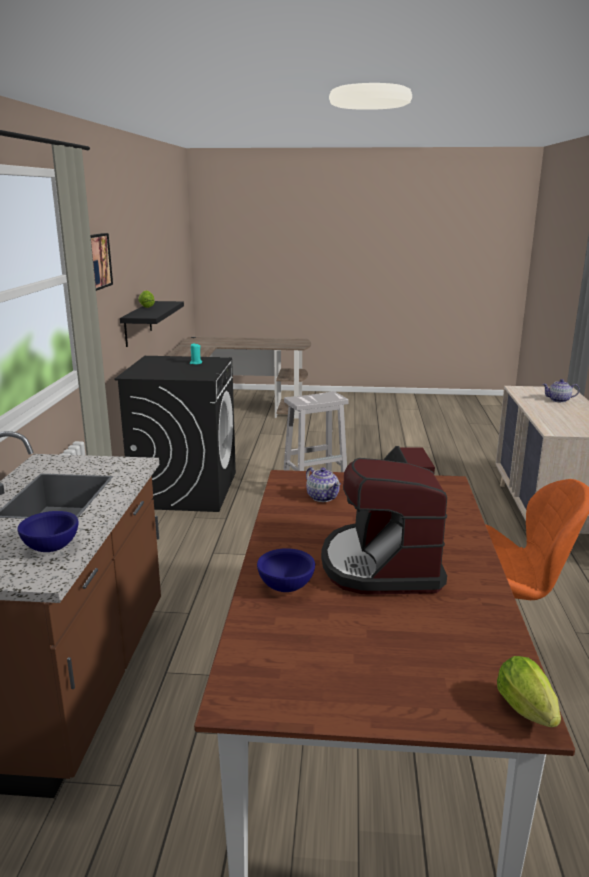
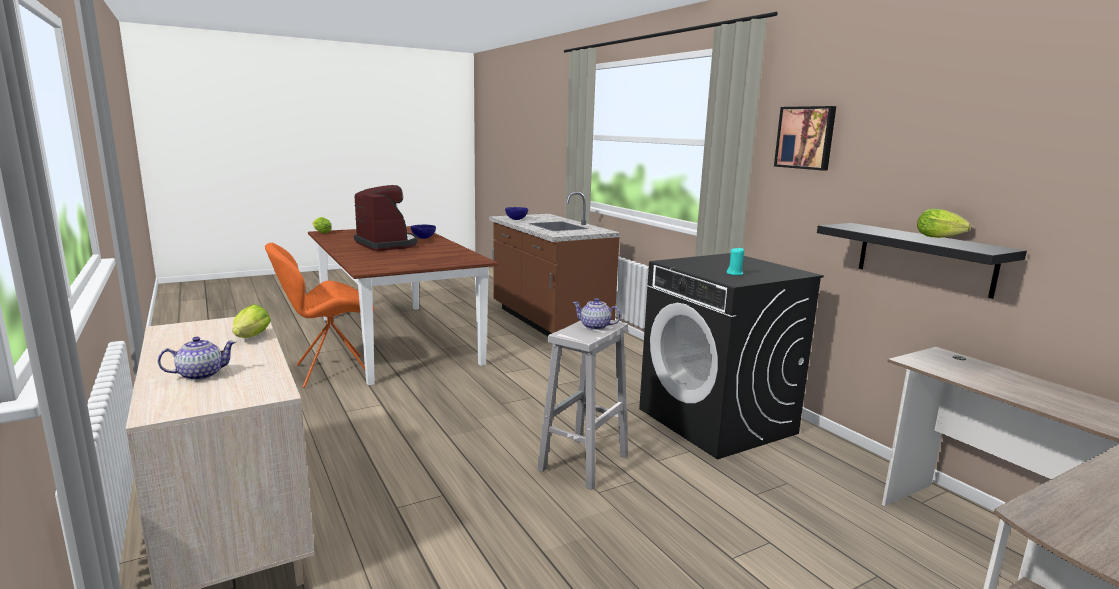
camera: 145 degrees right, 5 degrees down
teapot [306,467,341,502] -> teapot moved to [573,298,621,330]
none -> lettuce [232,304,271,338]

